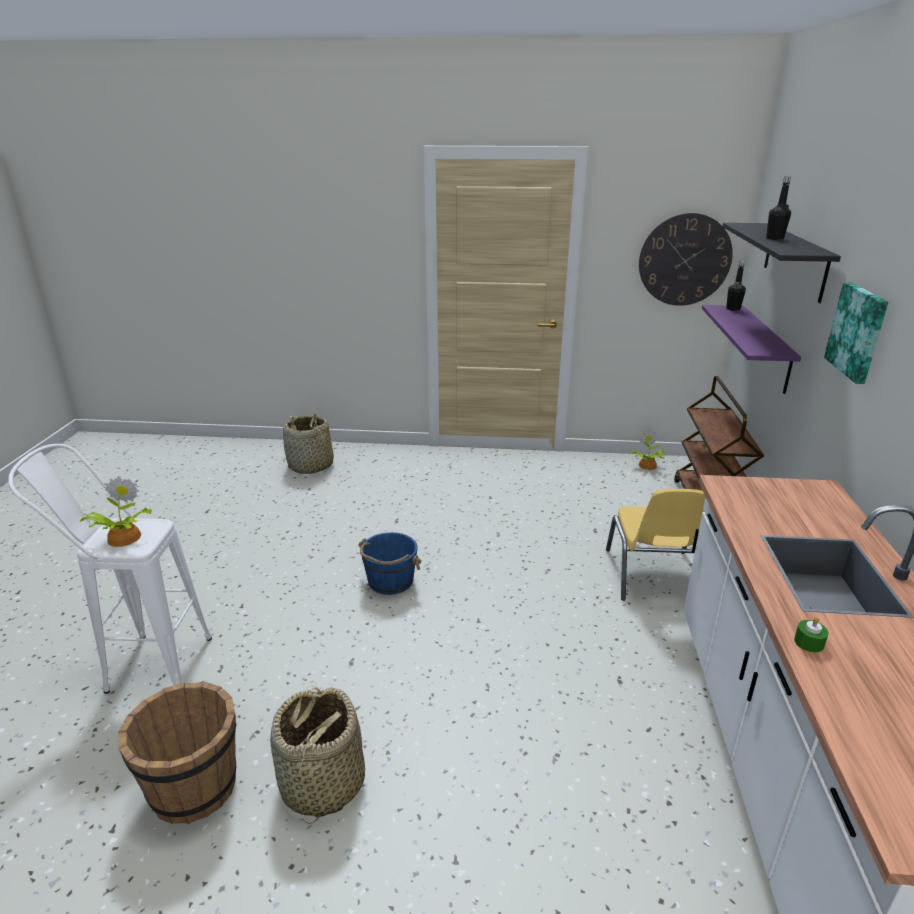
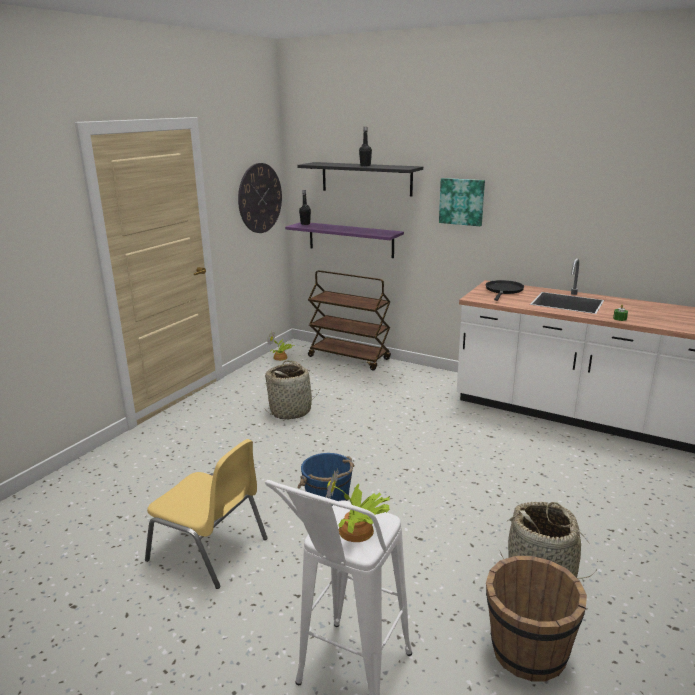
camera: 65 degrees left, 5 degrees down
basket [283,414,334,474] -> basket moved to [265,360,320,420]
yellow chair [606,489,705,601] -> yellow chair moved to [145,439,268,589]
none -> black frying pan [485,280,524,301]

